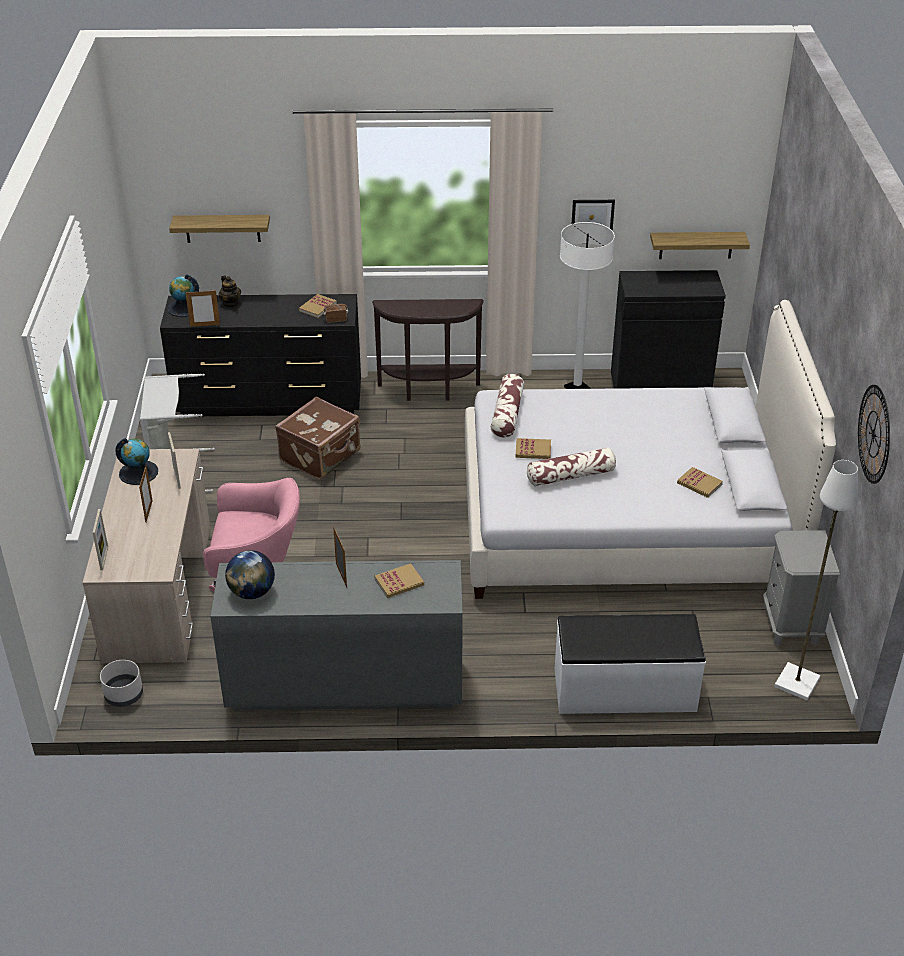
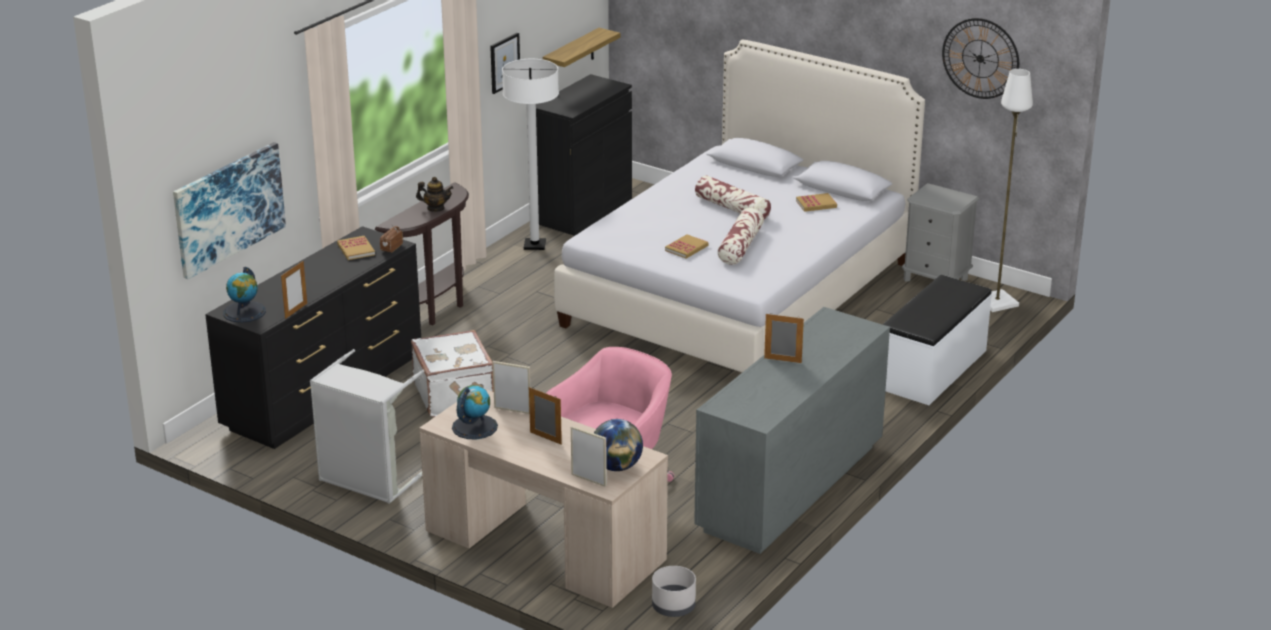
camera: 55 degrees left, 10 degrees down
shelf [169,215,270,243] -> picture [173,142,286,279]
teapot [219,276,241,307] -> teapot moved to [416,177,453,212]
globe [225,550,275,599] -> globe moved to [594,419,643,471]
brown suitcase [275,397,360,479] -> white suitcase [411,330,494,417]
book [375,563,424,598] -> none
pillow [491,374,524,438] -> pillow moved to [695,175,771,219]

